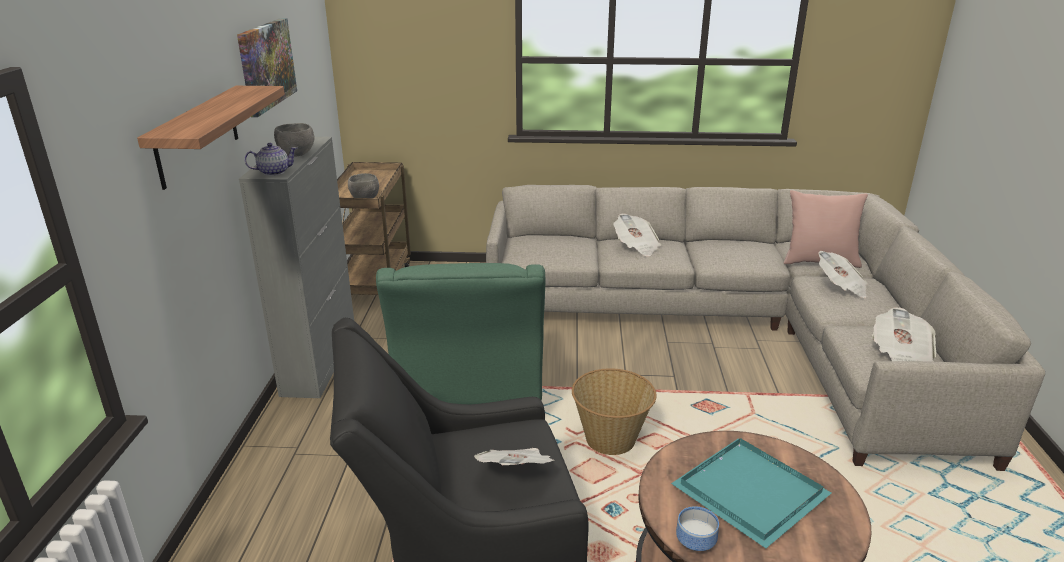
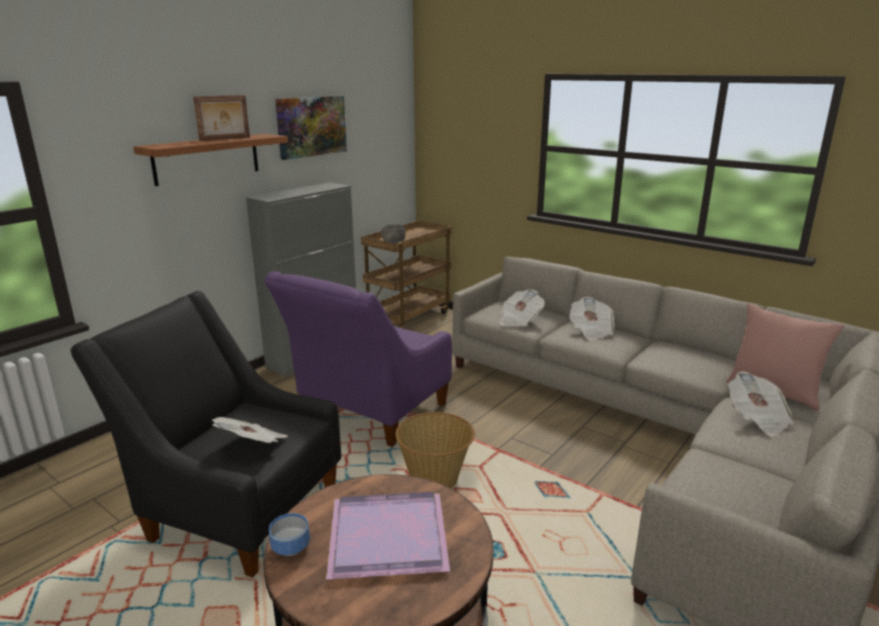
camera: 35 degrees right, 5 degrees down
teapot [244,143,297,176] -> none
grey bowl [274,123,314,156] -> none
green armchair [376,263,546,405] -> purple armchair [265,272,452,447]
turquoise tray [671,438,831,548] -> purple tray [326,492,450,580]
newspaper [872,307,936,362] -> newspaper moved to [499,289,545,327]
none -> picture frame [193,95,250,141]

